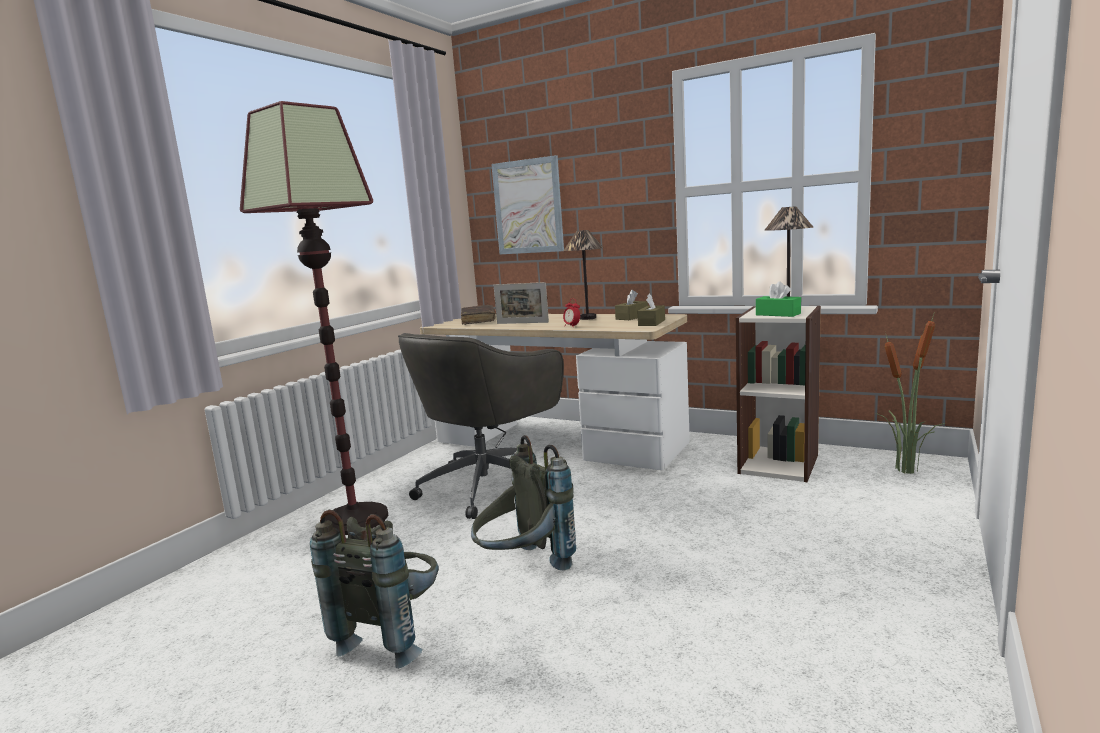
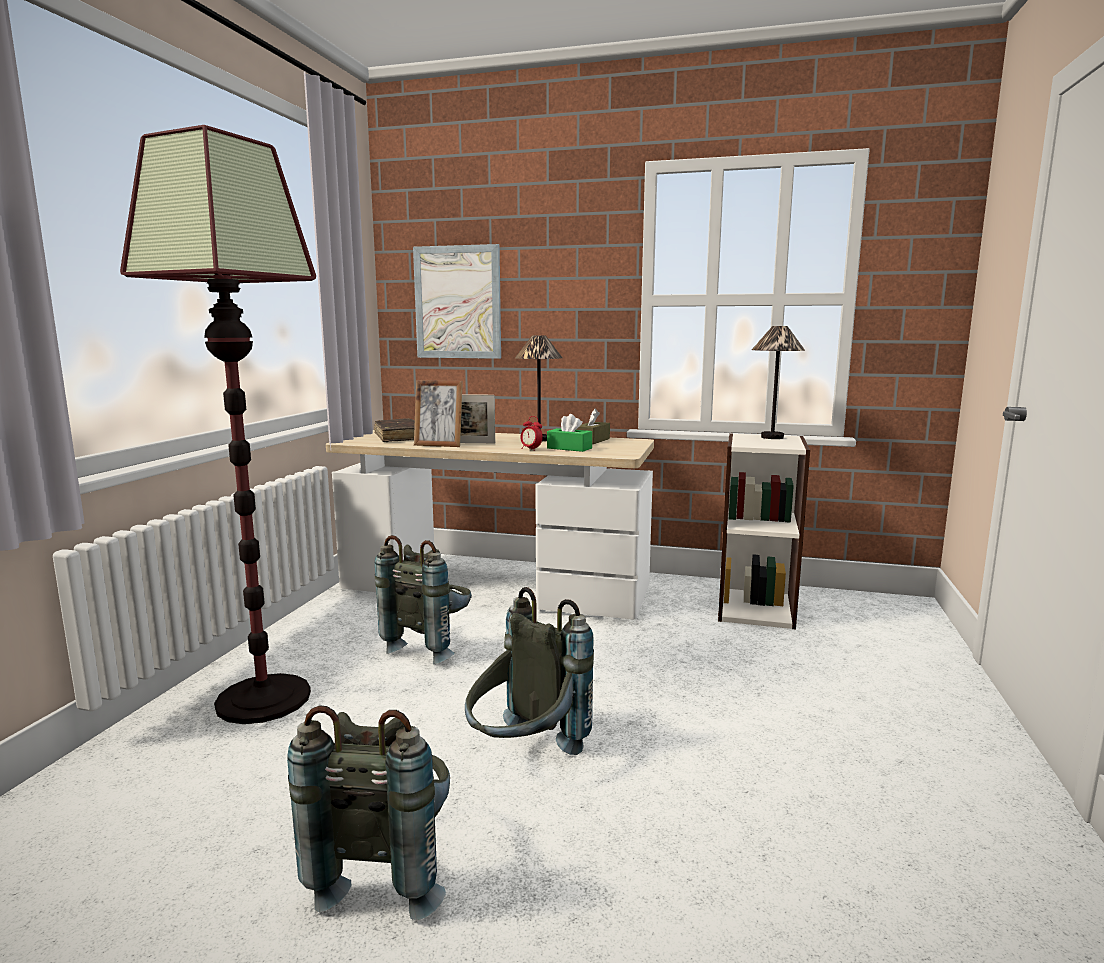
camera: 15 degrees left, 0 degrees up
grey office chair [398,333,564,519] -> grey backpack [375,535,472,664]
brown tissue box [637,293,665,326] -> none
green tissue box [756,281,801,317] -> green tissue box moved to [547,414,592,452]
potted plant [876,311,945,474] -> none
none -> picture frame [414,380,463,447]

